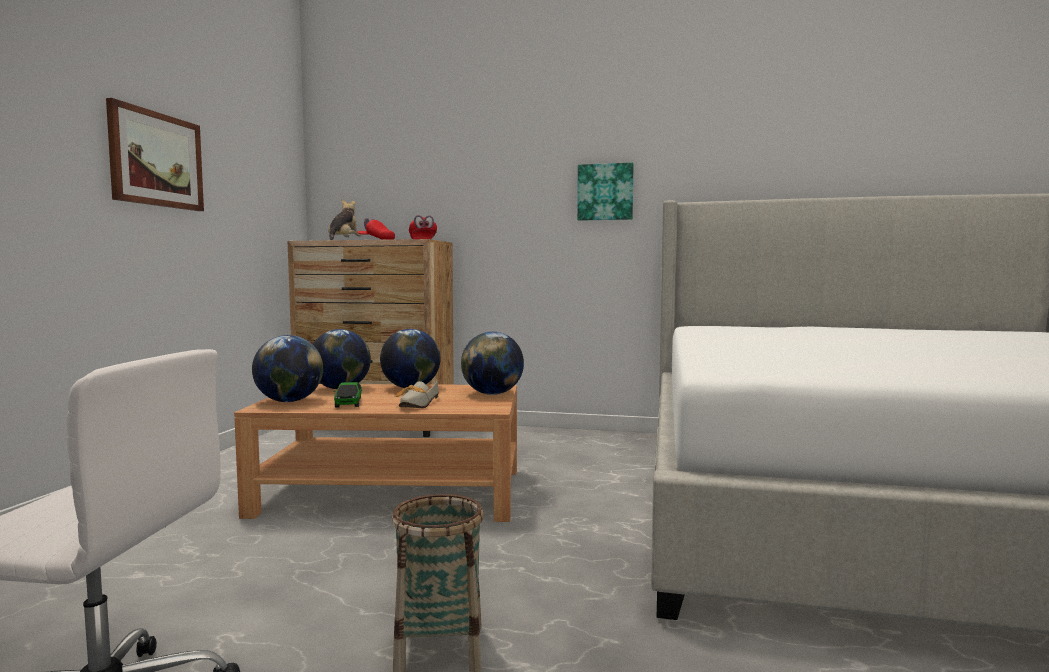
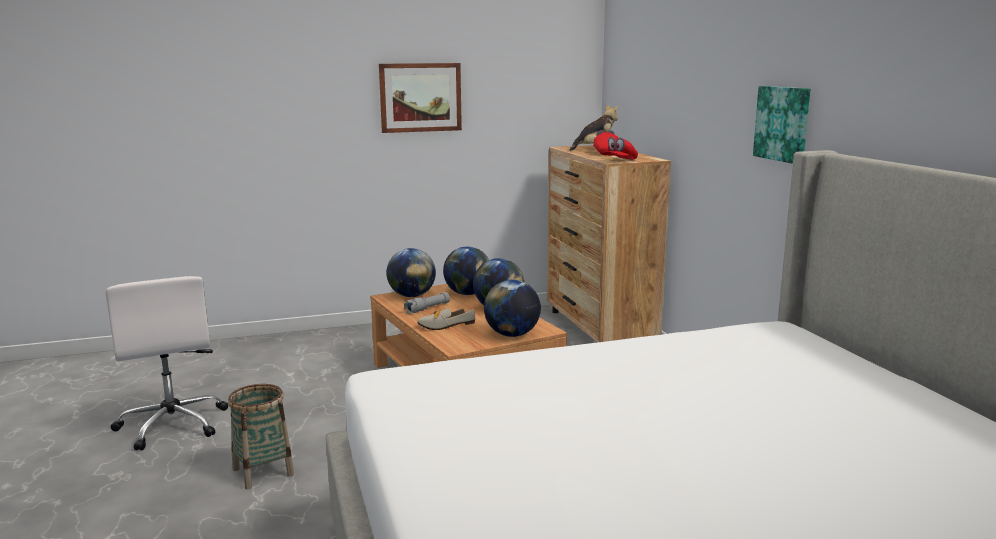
camera: 60 degrees right, 10 degrees up
toy car [333,382,363,408] -> grey flashlight [404,292,450,314]

